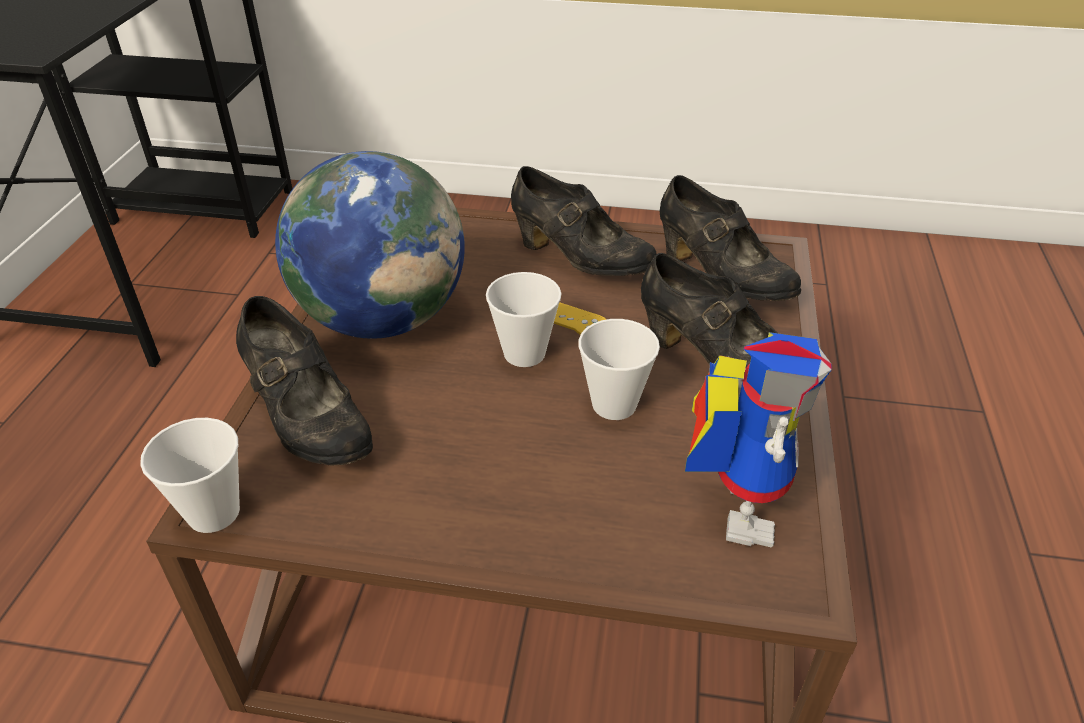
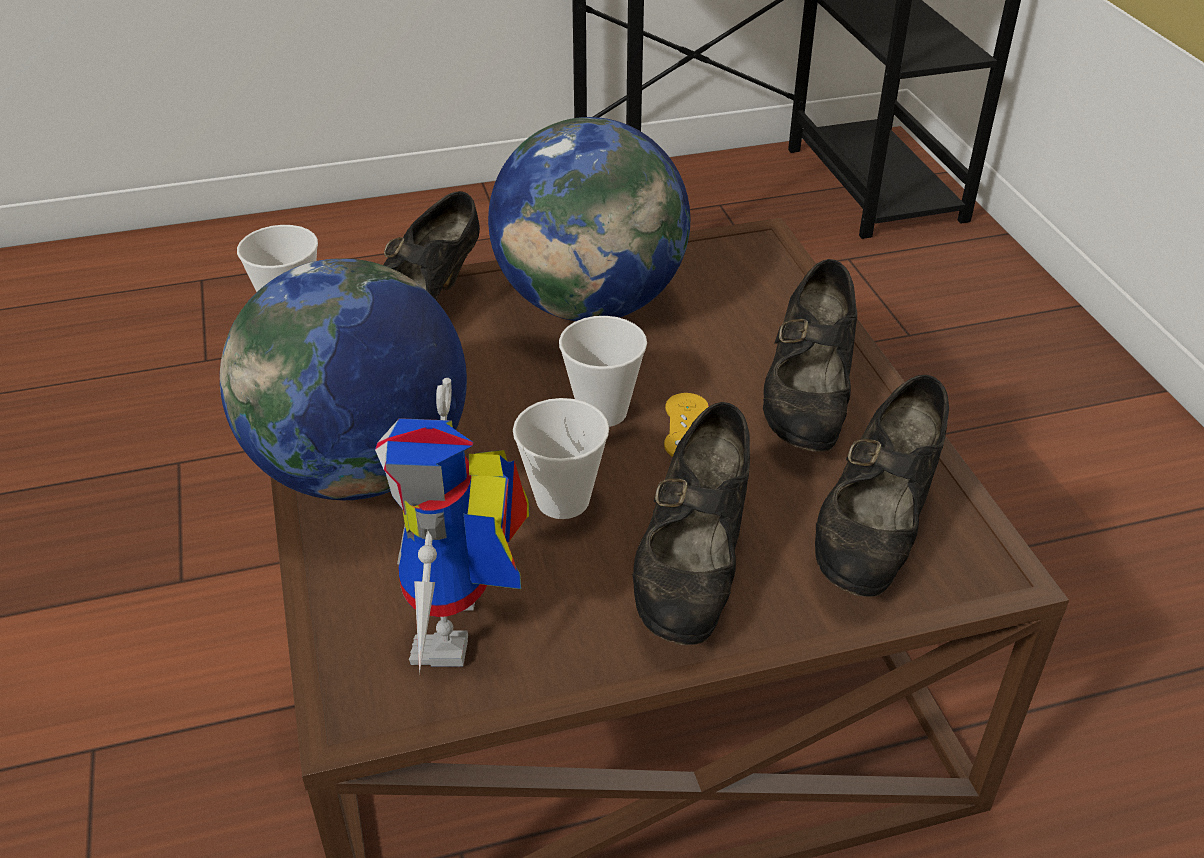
camera: 65 degrees right, 0 degrees up
toy robot [685,332,832,548] -> toy robot turned 105 degrees clockwise [375,378,530,674]
none -> globe [220,258,467,500]

